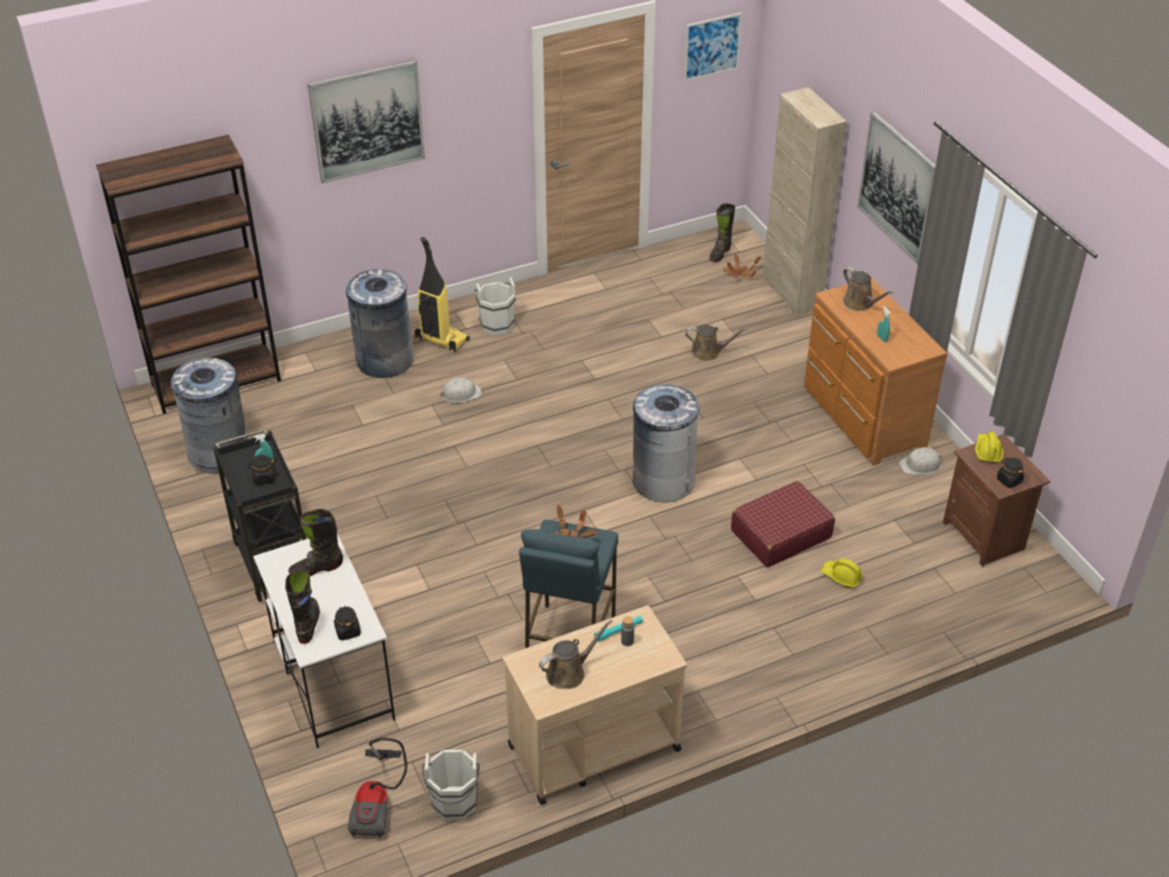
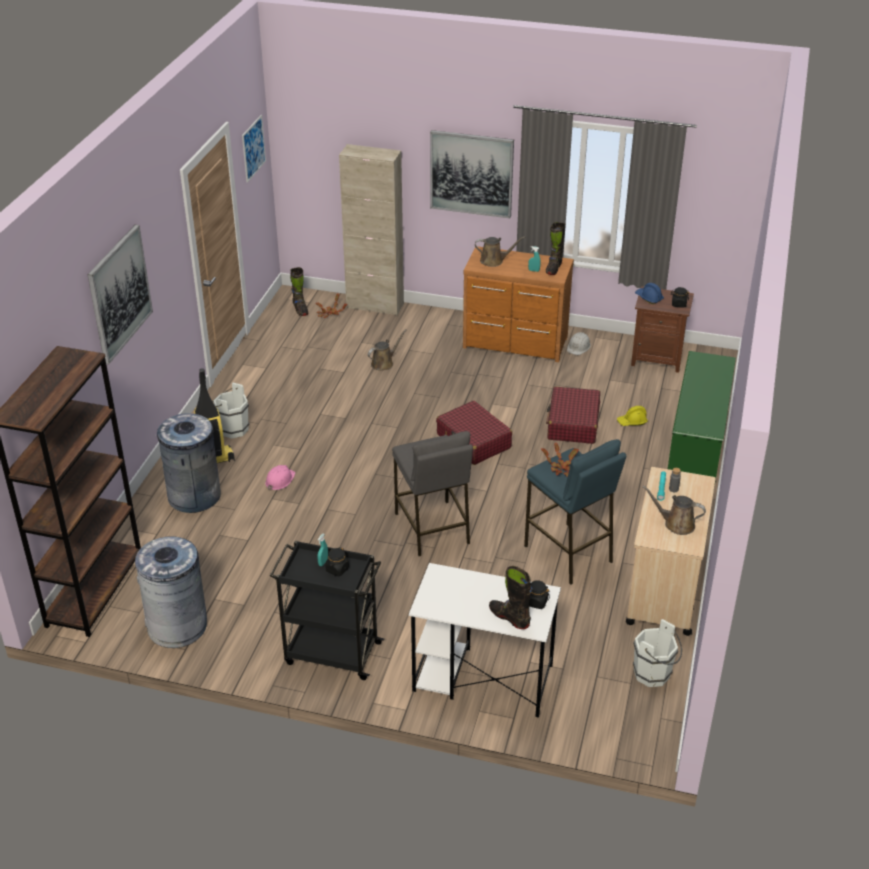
camera: 50 degrees left, 5 degrees down
black boot [288,509,343,576] -> black boot moved to [546,222,566,275]
vacuum cleaner [348,737,407,838] -> none
white hard hat [440,378,482,403] -> pink hard hat [265,465,295,490]
brown watering can [539,620,612,689] -> brown watering can turned 75 degrees counterclockwise [642,485,706,535]
grey trash can [633,384,700,502] -> red suitcase [436,401,512,465]
yellow hard hat [975,432,1004,462] -> blue hard hat [635,283,664,304]
none -> grey stool [392,431,473,556]
none -> green shoe rack [668,351,736,486]

